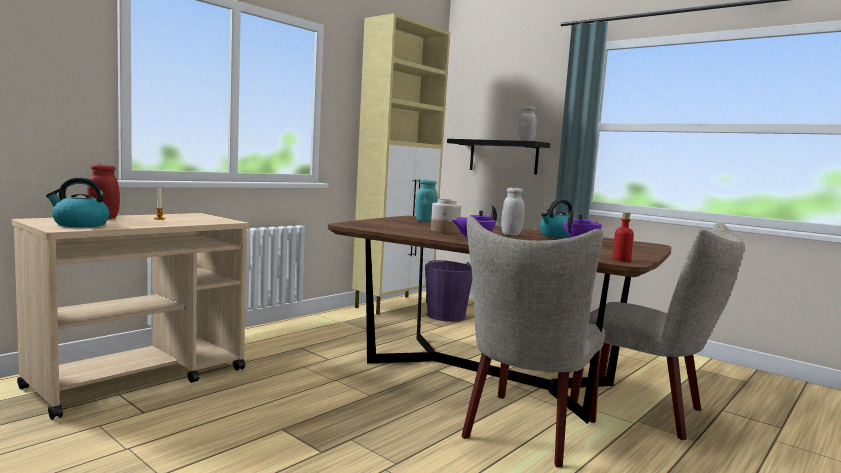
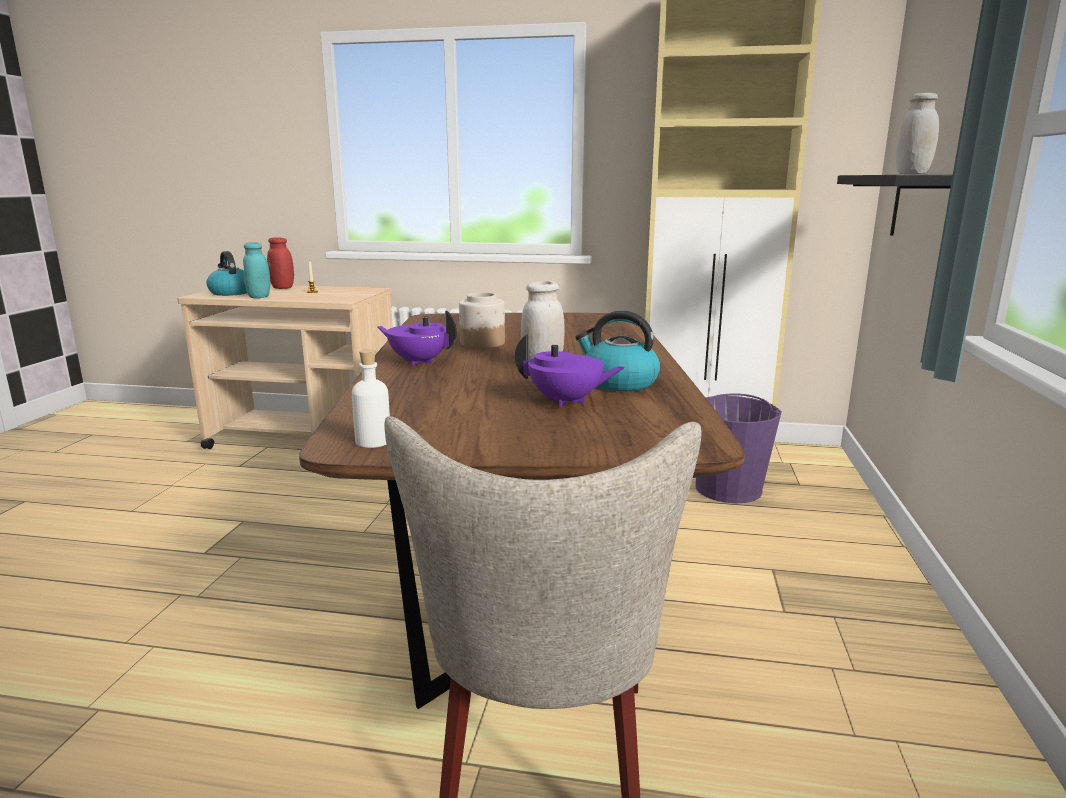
camera: 60 degrees right, 10 degrees up
turquoise jar [416,180,438,222] -> turquoise jar moved to [243,242,270,298]
beige chair [462,216,605,468] -> none
red bottle [612,212,634,261] -> white bottle [352,349,390,448]

